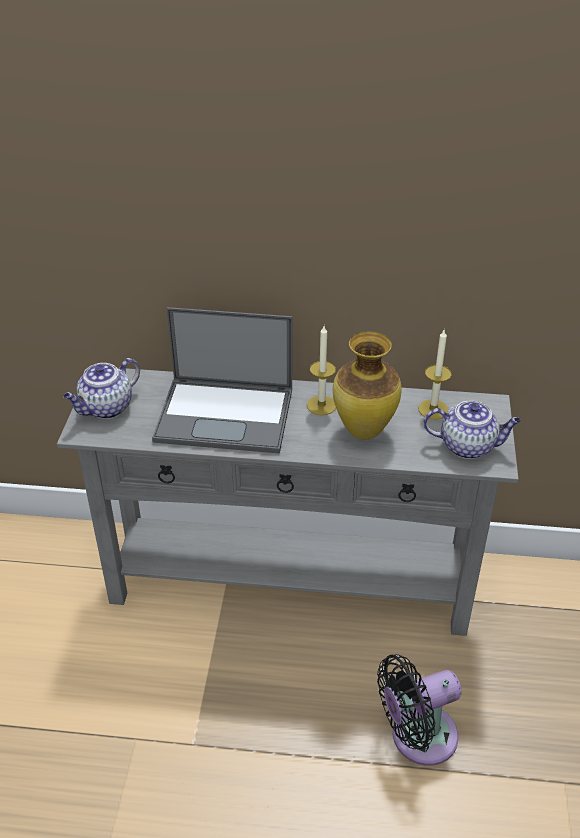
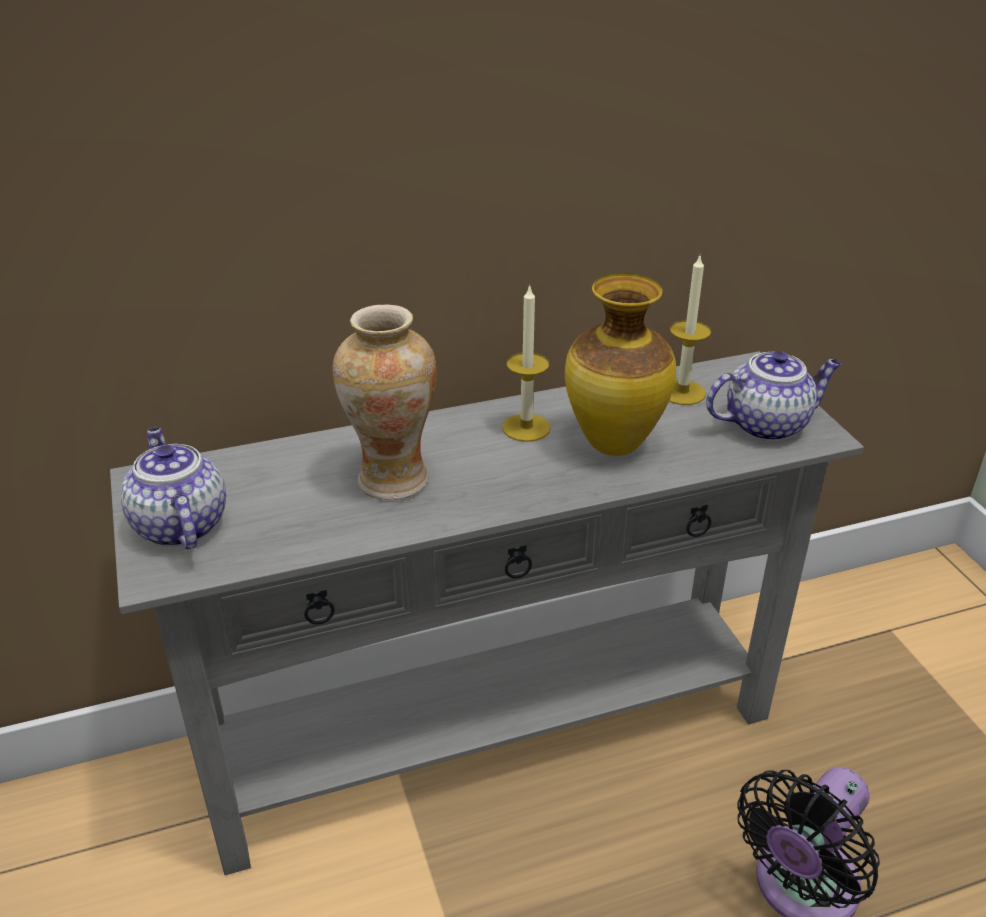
camera: 25 degrees left, 5 degrees down
teapot [63,358,140,419] -> teapot turned 135 degrees clockwise [121,427,226,549]
laptop [152,307,292,454] -> vase [332,305,437,500]

